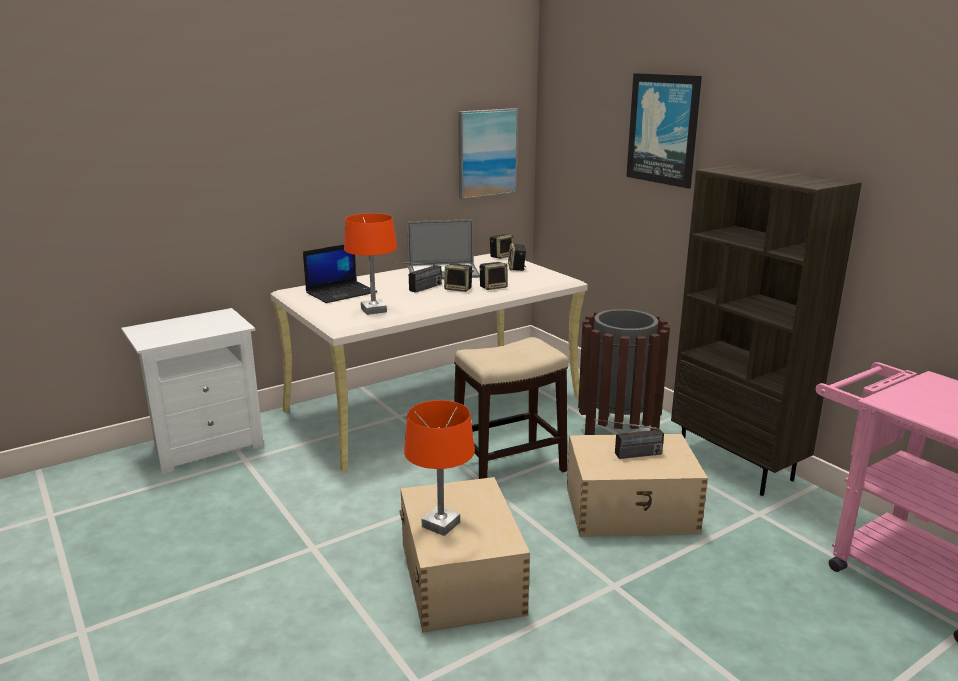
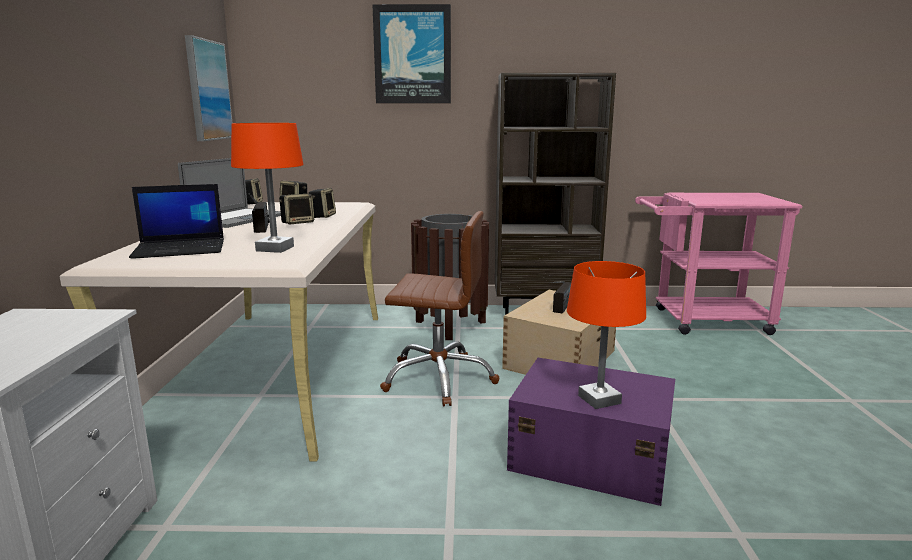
camera: 55 degrees left, 5 degrees down
laptop [303,245,377,303] -> laptop turned 75 degrees clockwise [129,184,224,259]
beige storage box [399,477,530,633] -> purple storage box [507,358,675,506]
stool [454,337,568,479] -> brown office chair [380,211,499,407]

